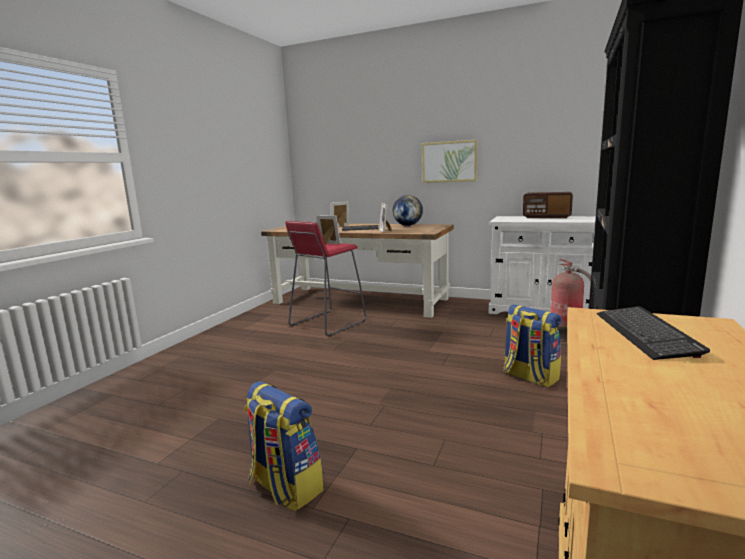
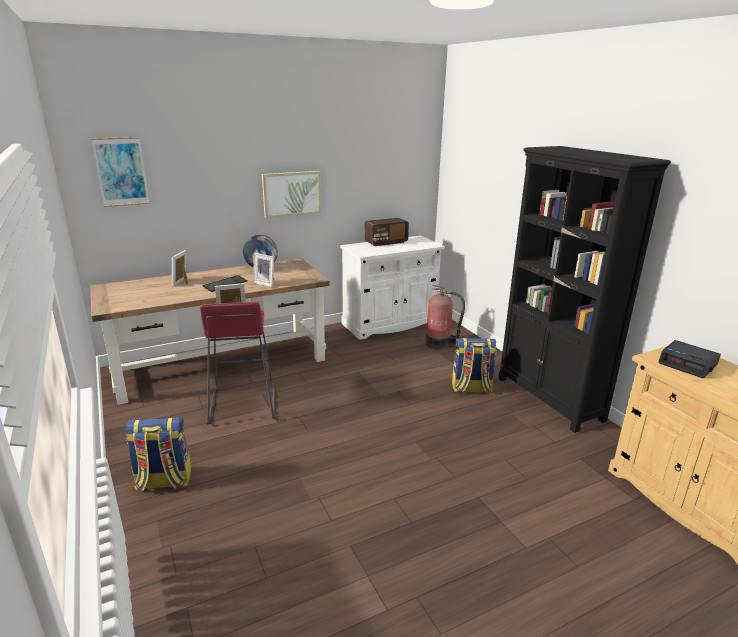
camera: 50 degrees left, 10 degrees up
backpack [244,381,324,511] -> backpack moved to [126,417,191,491]
keyboard [597,306,710,360] -> alarm clock [658,340,721,378]
none -> picture [91,137,150,207]

